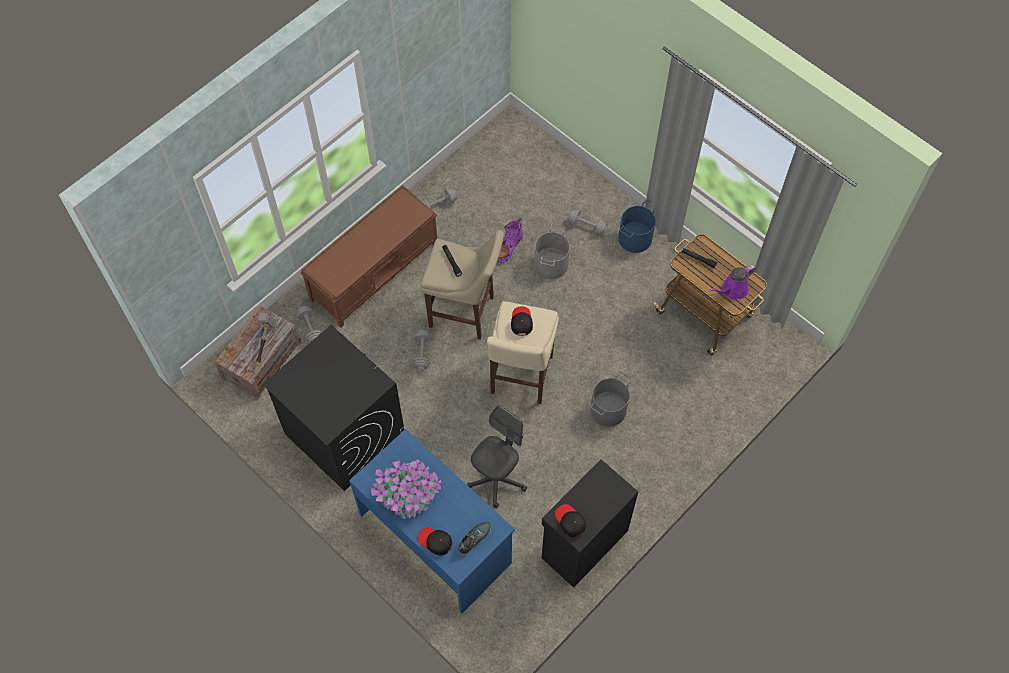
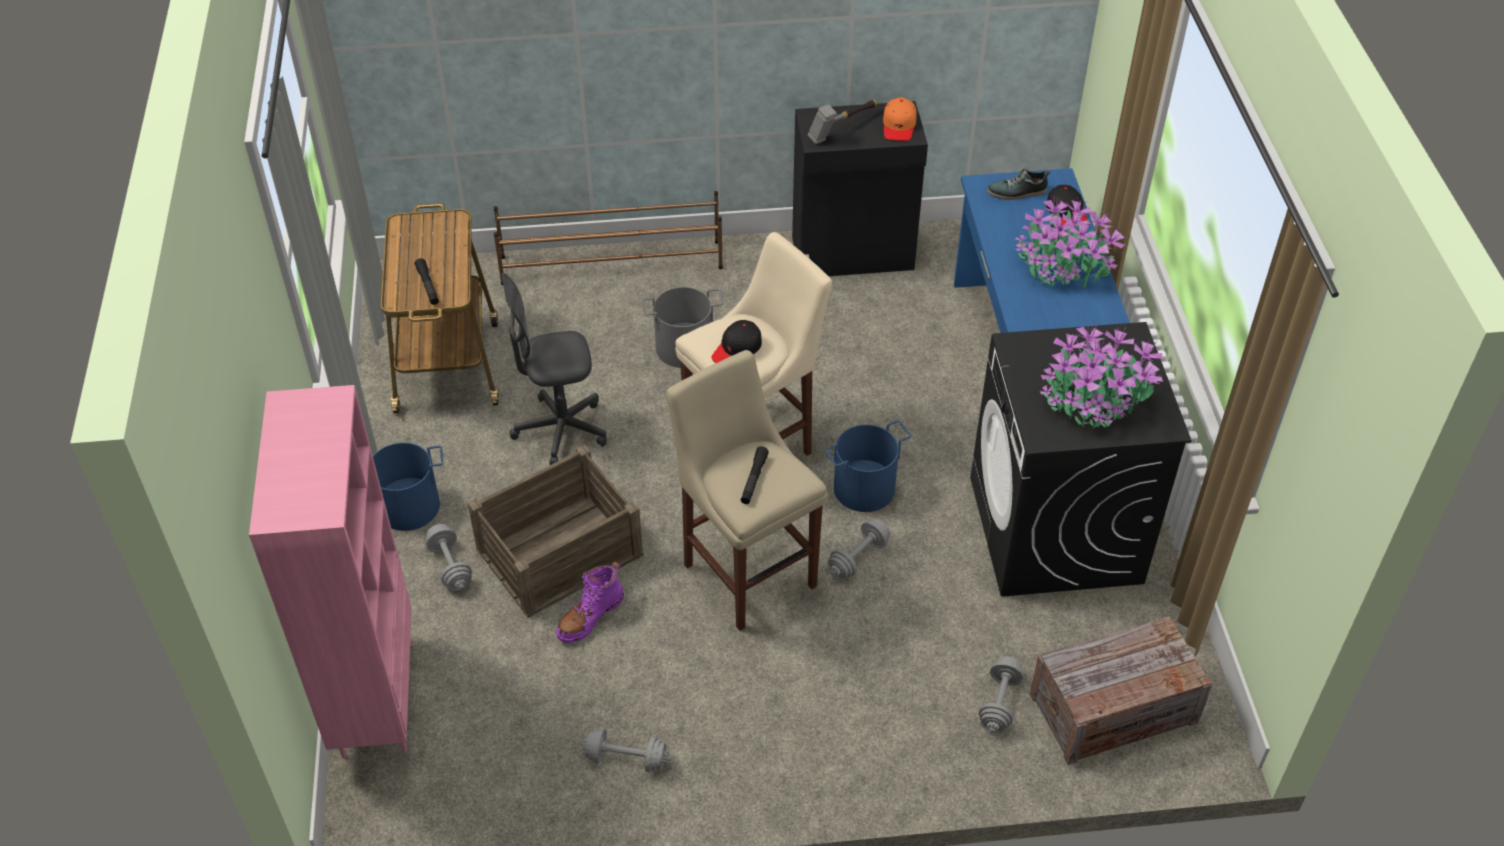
camera: 140 degrees left, 15 degrees down
hammer [256,312,277,366] -> hammer moved to [808,100,877,144]
brown bench [300,185,437,328] -> none
grey office chair [467,405,527,508] -> grey office chair moved to [502,273,607,465]
purple boot [497,218,523,263] -> purple boot turned 150 degrees clockwise [556,562,624,643]
grey bucket [534,224,570,279] -> crate [468,444,644,618]
black cap [555,504,586,537] -> orange cap [883,97,917,141]
purple watering can [710,265,756,300] -> none
none -> pink bookcase [249,385,412,758]
none -> brown shoe rack [494,191,723,285]
none -> blue bucket [824,420,911,512]
none -> potted plant [1040,325,1164,429]

